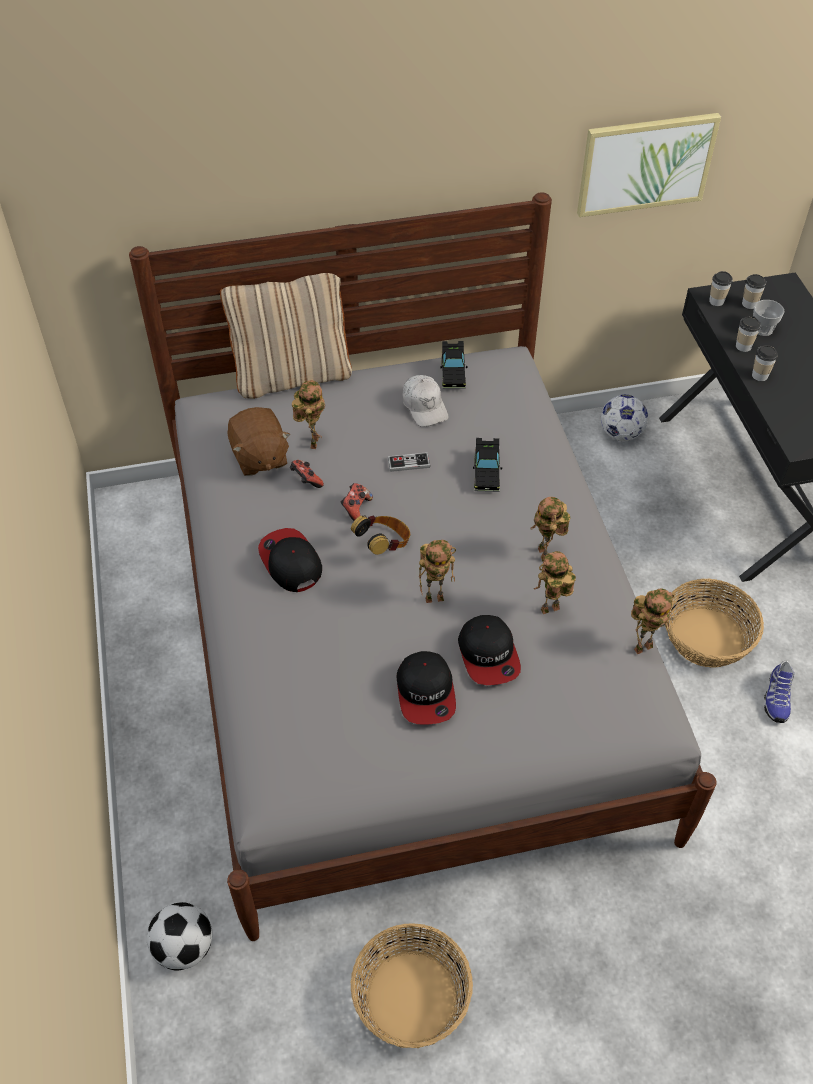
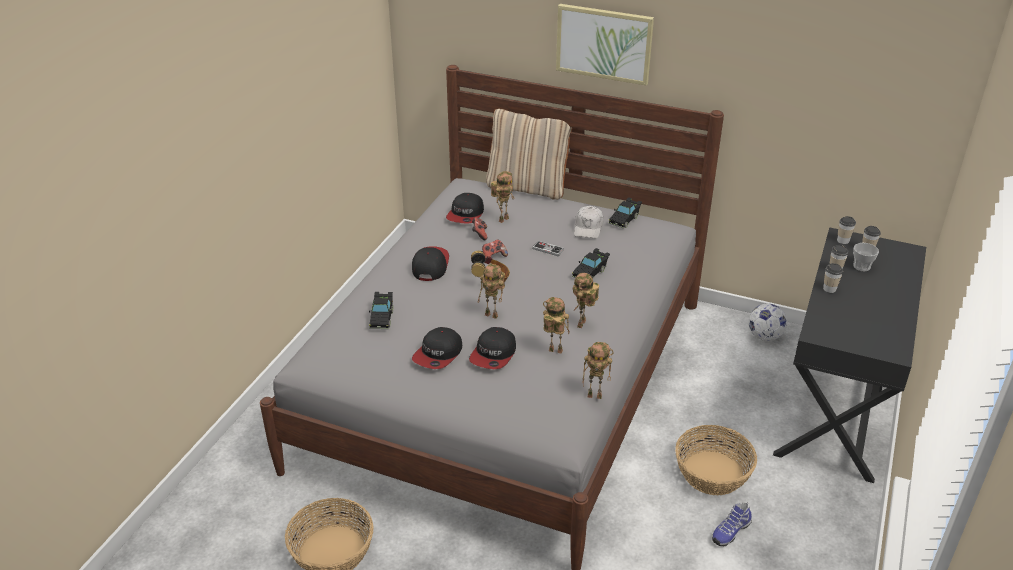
camera: 35 degrees right, 15 degrees down
football [147,902,212,970] -> none
brown plush toy [227,407,291,476] -> cap [446,193,484,224]
picture [577,113,721,217] -> picture moved to [556,4,654,86]
none -> black toy car [369,292,393,329]

